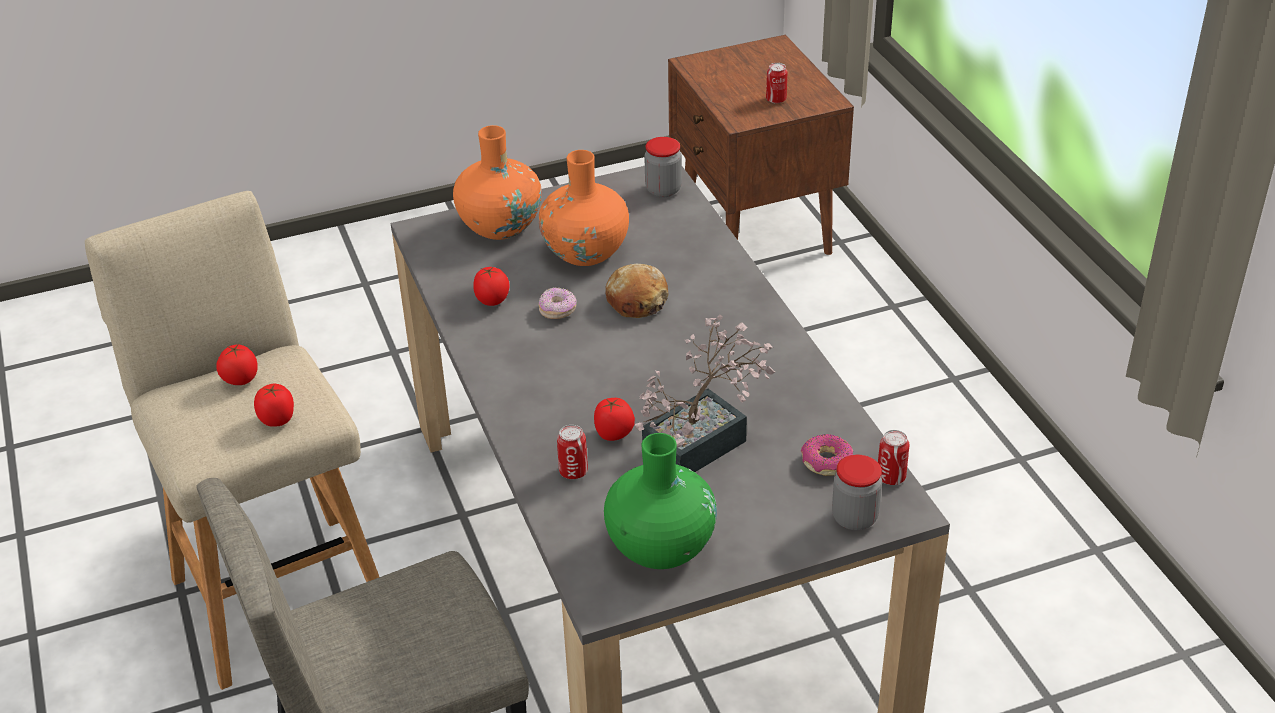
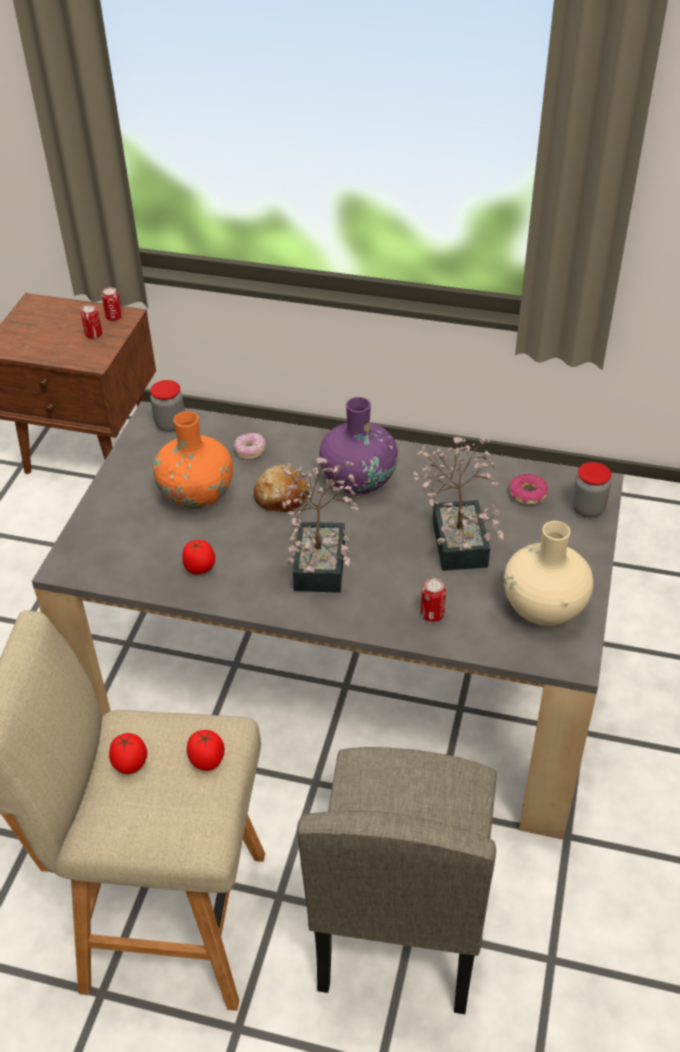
camera: 55 degrees left, 5 degrees up
orange vase [453,125,542,240] -> none
donut [539,287,577,319] -> donut moved to [234,433,266,460]
tomato [594,398,635,441] -> none
green vase [604,433,717,569] -> beige vase [504,521,593,626]
can [878,430,910,485] -> can moved to [102,287,122,321]
none -> potted plant [274,457,359,593]
none -> purple vase [319,397,398,495]

